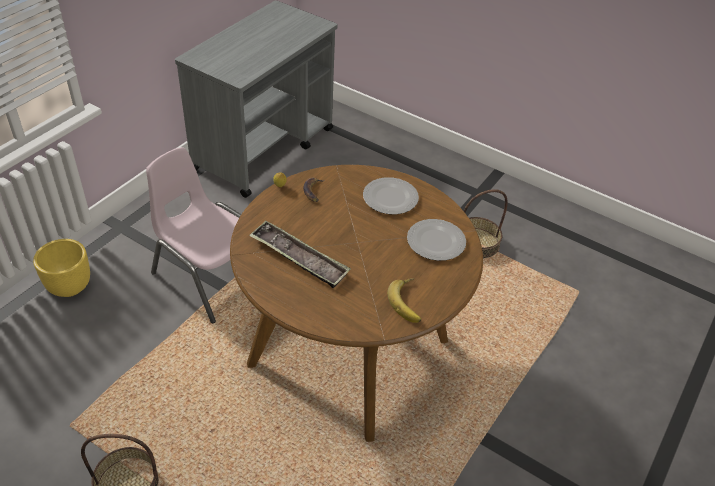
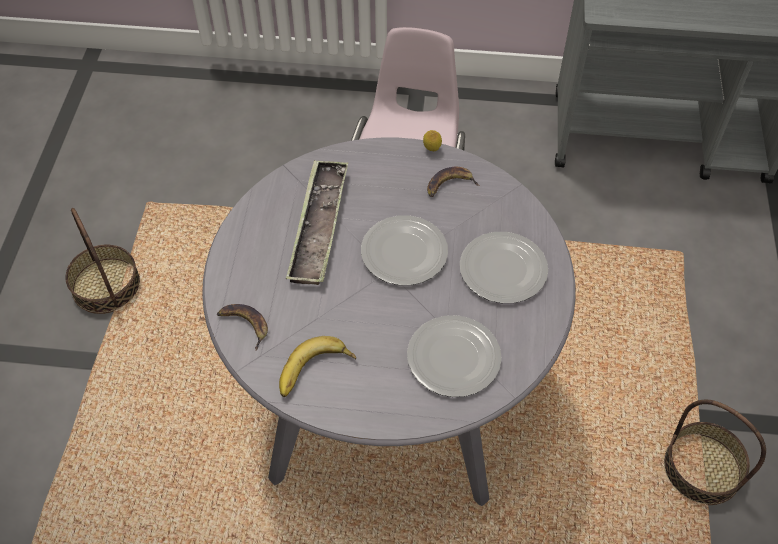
camera: 65 degrees right, 10 degrees up
yellow planter [33,239,90,297] -> none
brown dining table [230,165,483,442] -> grey dining table [202,138,576,506]
none -> banana [217,304,268,350]
none -> plate [361,215,448,285]

